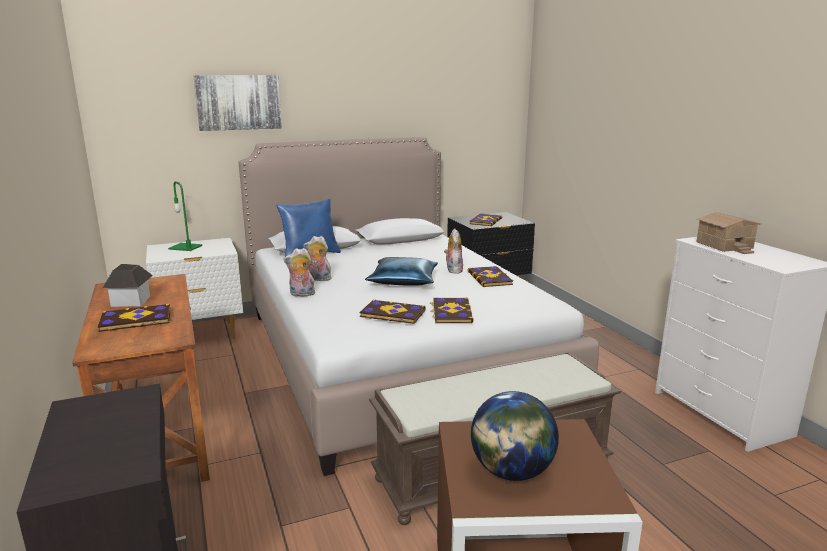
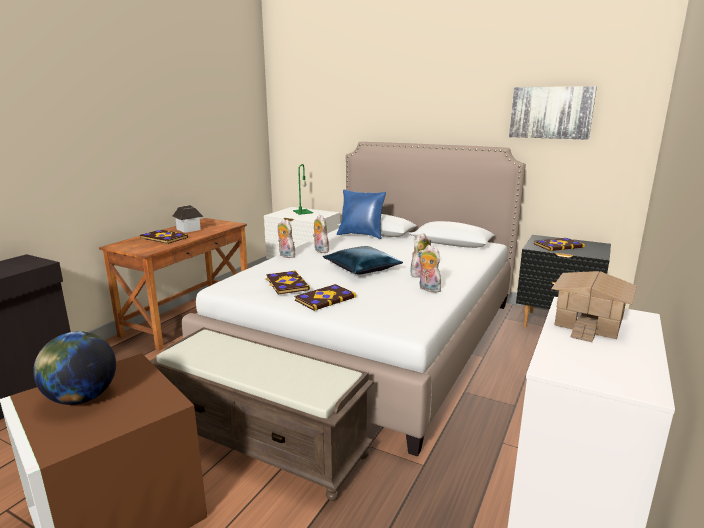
camera: 50 degrees right, 0 degrees up
picture [193,75,282,131] -> picture moved to [509,86,597,140]
book [468,266,514,287] -> plush toy [418,245,441,293]

